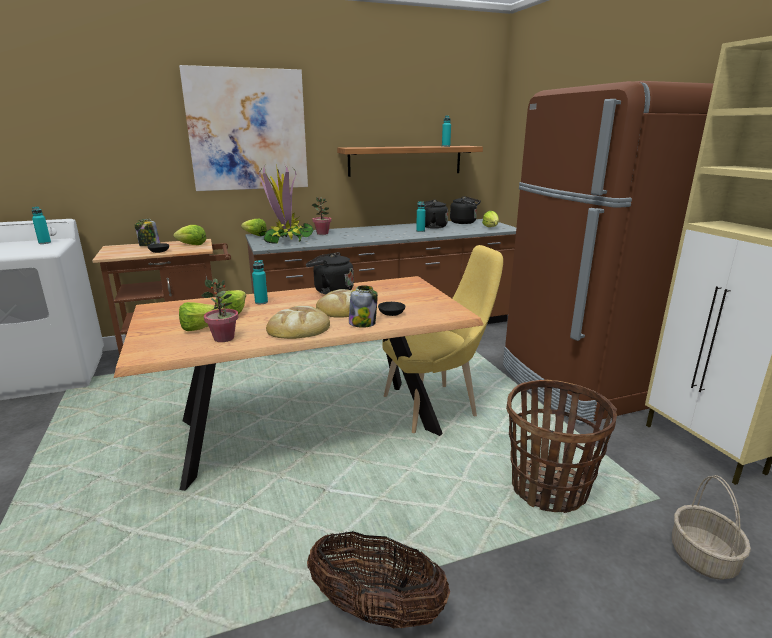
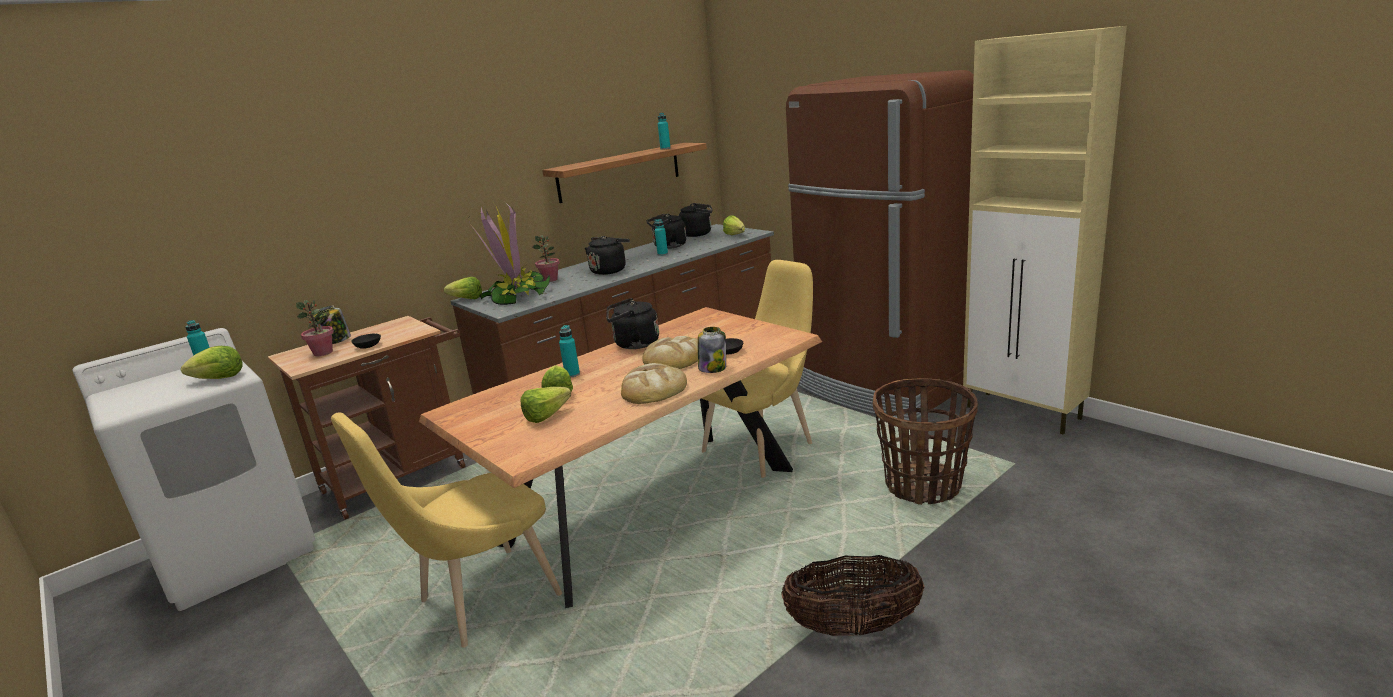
camera: 20 degrees left, 0 degrees up
lettuce [173,225,206,245] -> lettuce moved to [181,346,243,379]
picture [179,65,308,191] -> none
potted plant [201,279,238,342] -> potted plant moved to [296,300,334,356]
basket [672,475,751,580] -> none
none -> yellow chair [331,412,562,648]
none -> black kettle [585,236,630,275]

